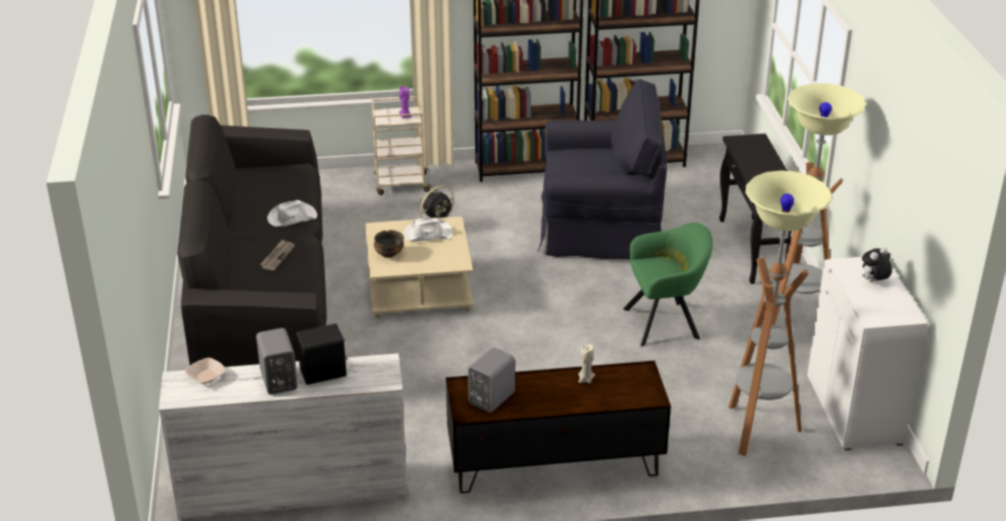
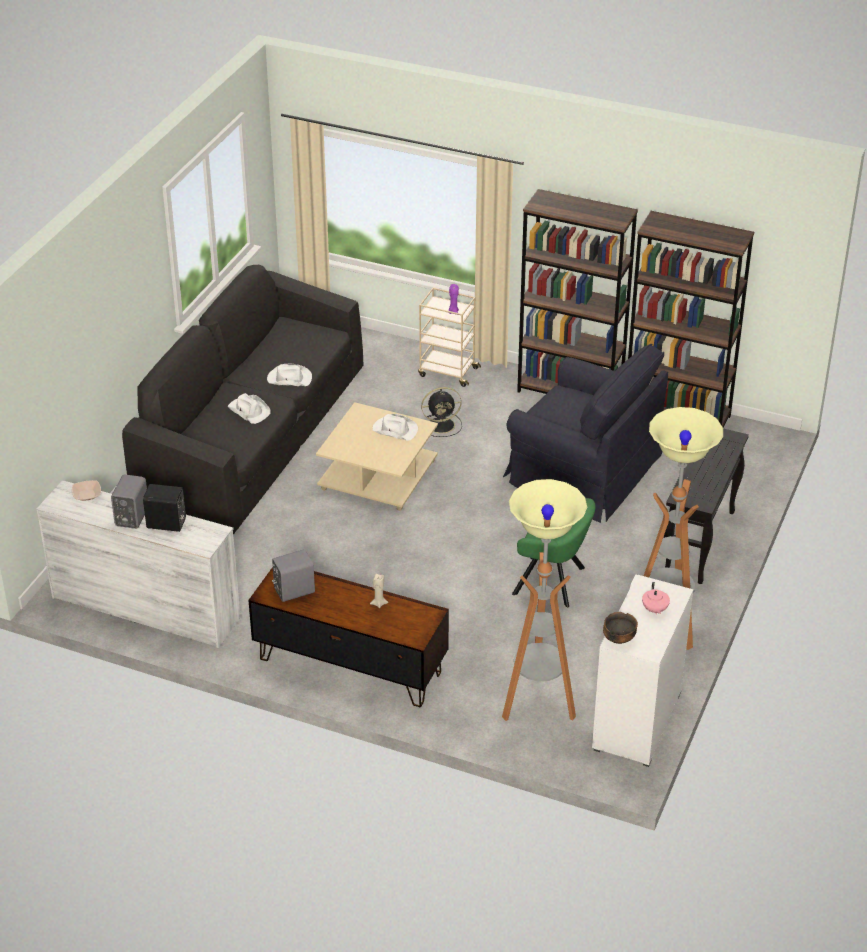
camera: 30 degrees right, 5 degrees up
newspaper [260,240,295,271] -> white hat [228,393,271,424]
bowl [374,230,404,258] -> bowl moved to [603,612,638,644]
plush toy [862,247,892,282] -> pink teapot [642,582,670,615]

